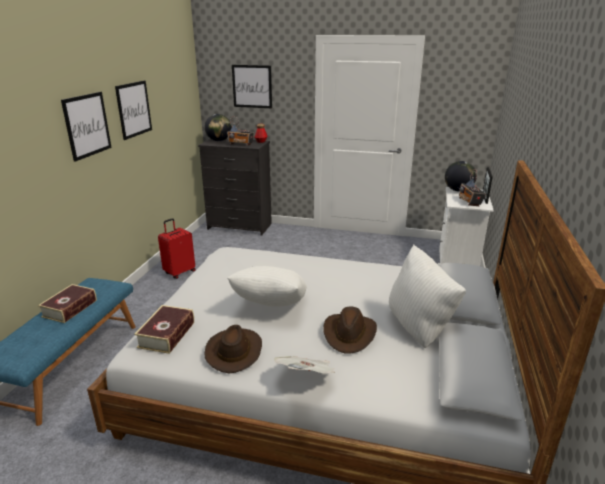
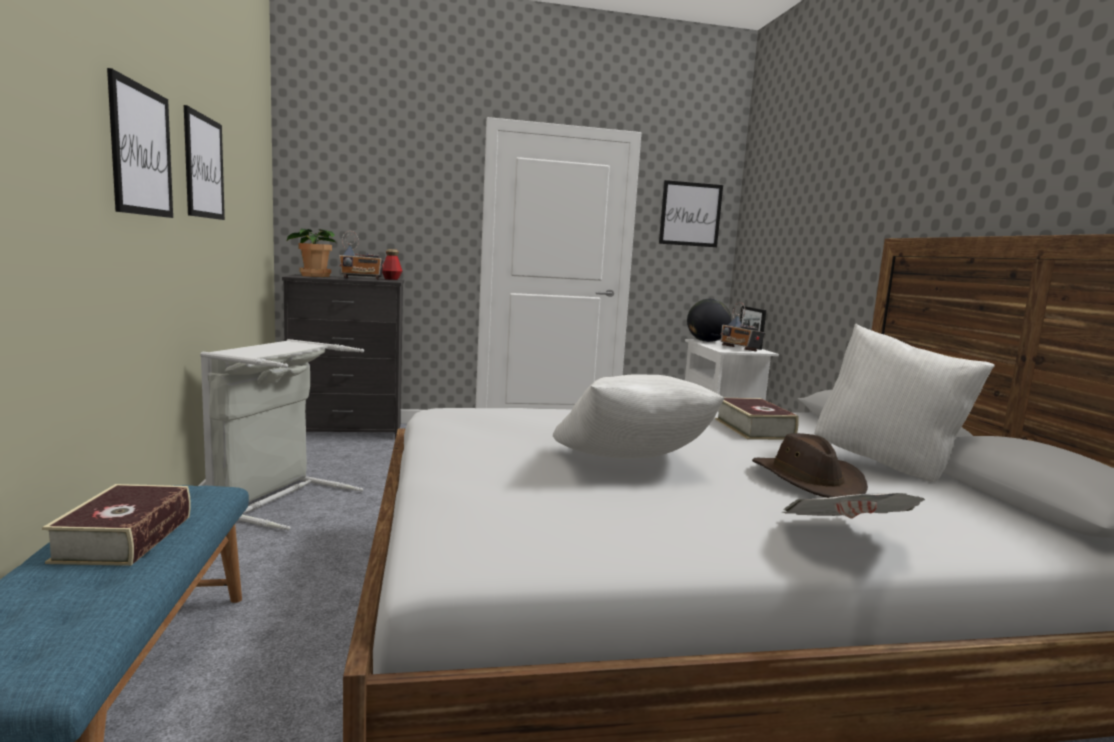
camera: 25 degrees left, 15 degrees down
book [134,305,194,354] -> book moved to [715,398,799,440]
red suitcase [158,218,196,279] -> grey laundry basket [200,339,364,531]
globe [205,114,232,141] -> potted plant [286,229,336,277]
brown hat [205,325,262,373] -> none
picture [232,65,272,108] -> picture moved to [659,180,723,247]

